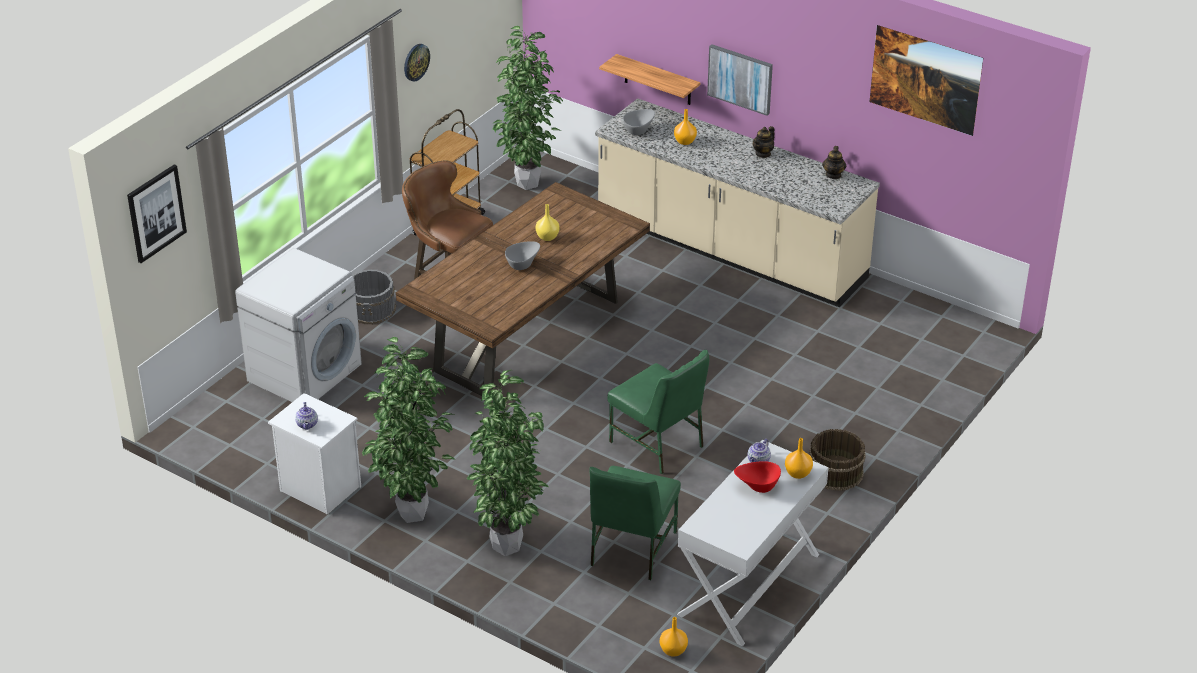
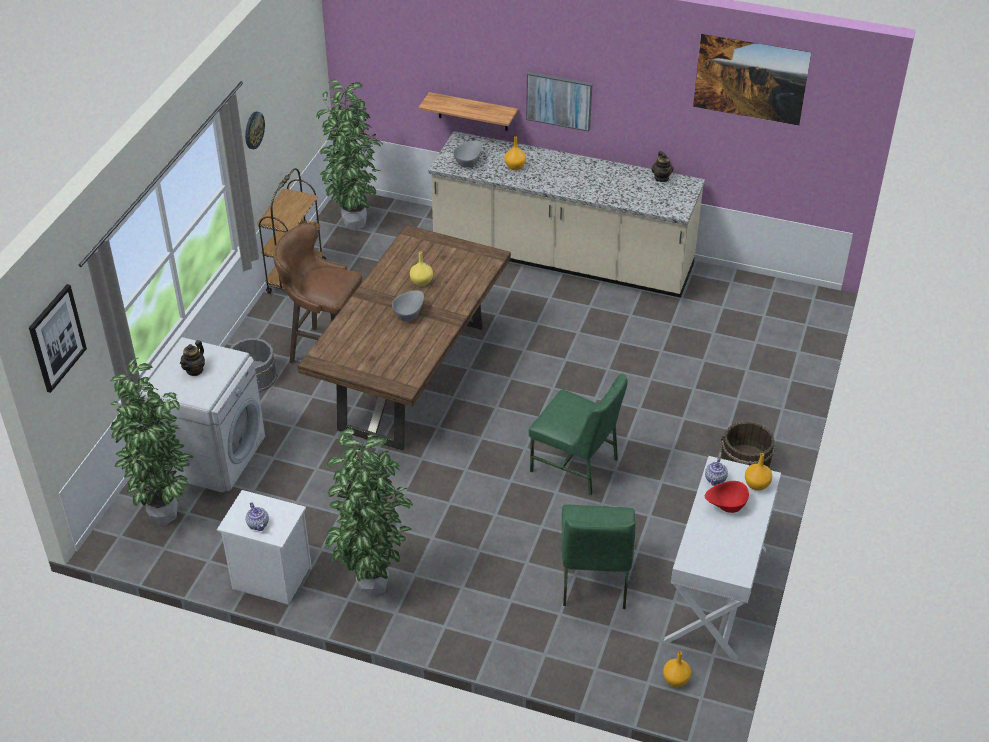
camera: 15 degrees left, 5 degrees up
potted plant [466,370,548,556] -> potted plant moved to [110,358,194,526]
teapot [753,126,774,158] -> teapot moved to [180,340,205,376]

